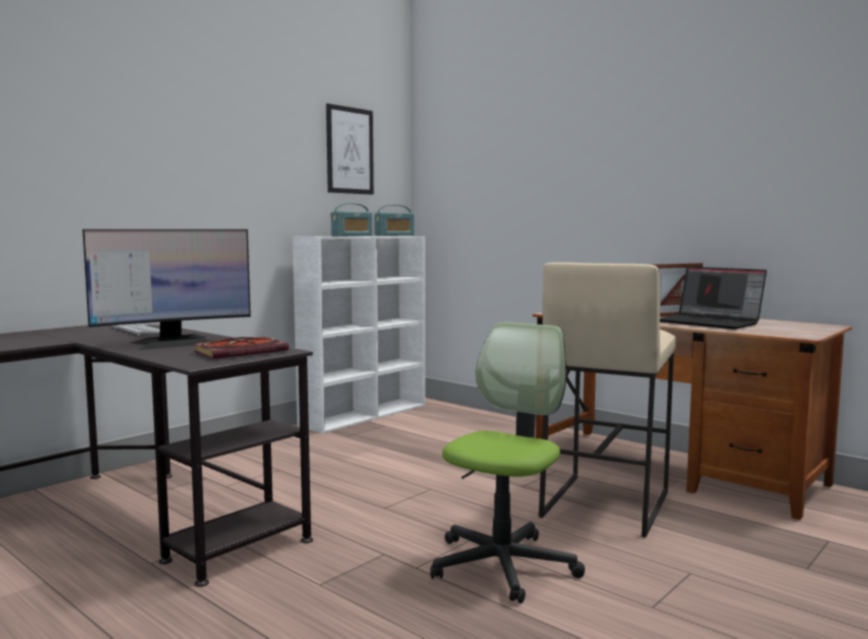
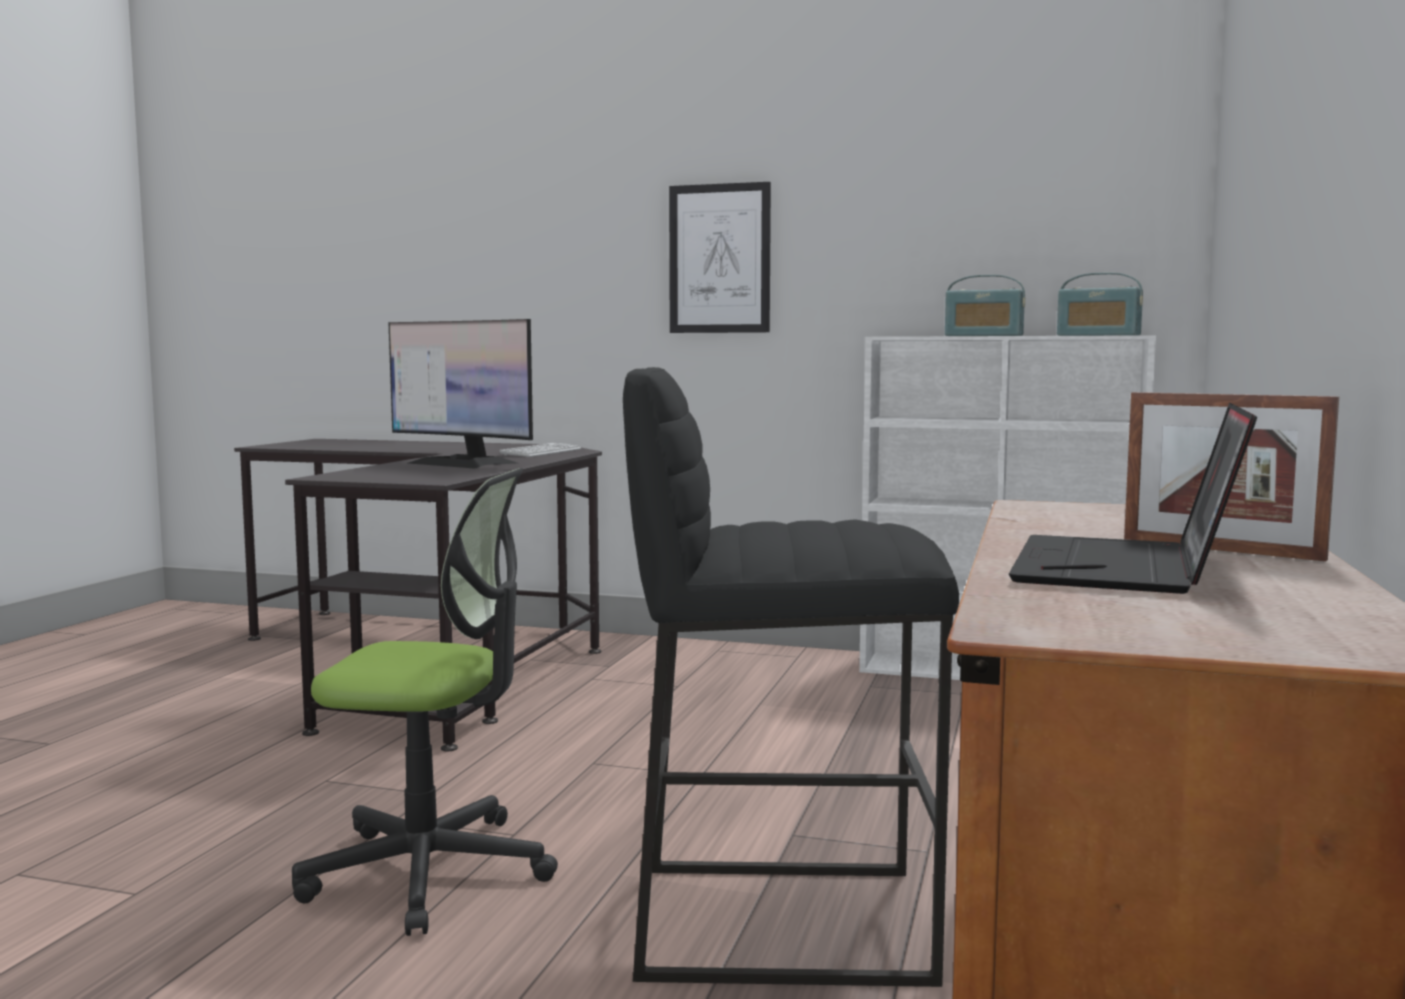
camera: 65 degrees right, 0 degrees up
book [193,337,289,359] -> none
picture [326,103,374,195] -> picture moved to [669,182,771,333]
beige stool [539,262,676,538] -> black stool [623,367,959,987]

